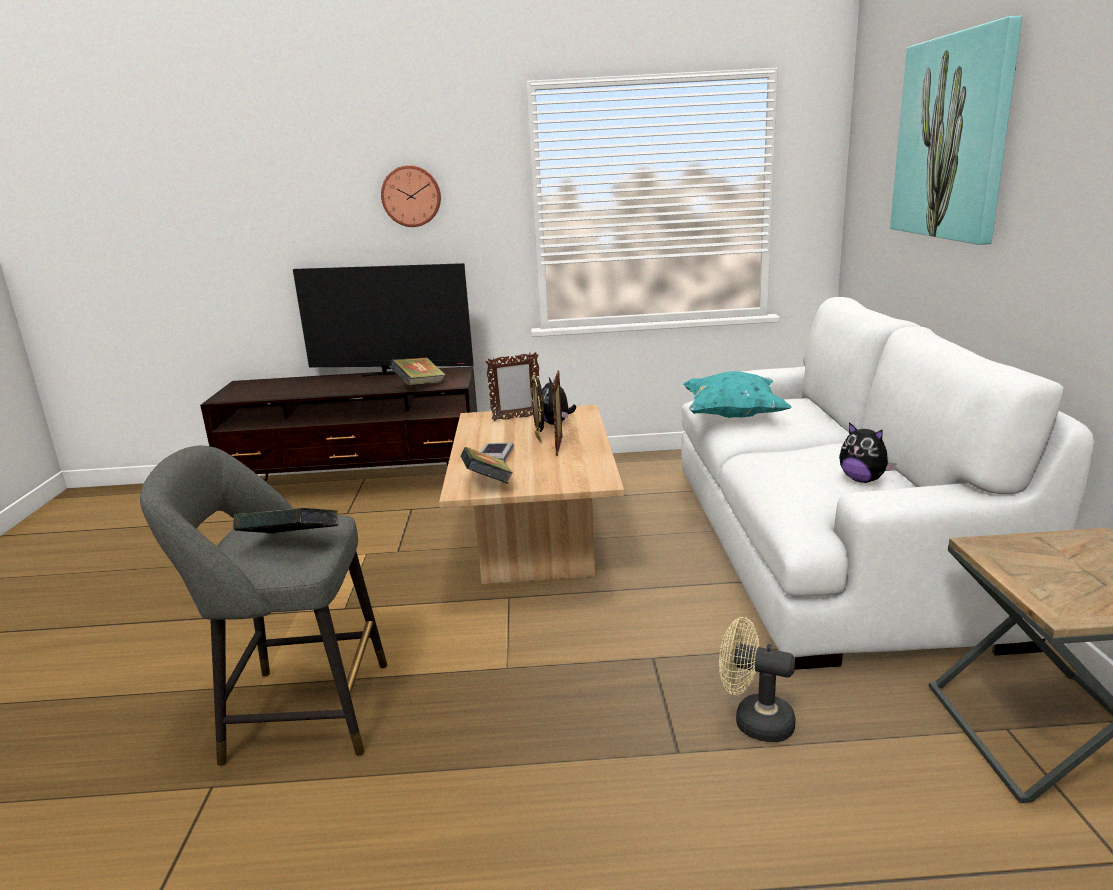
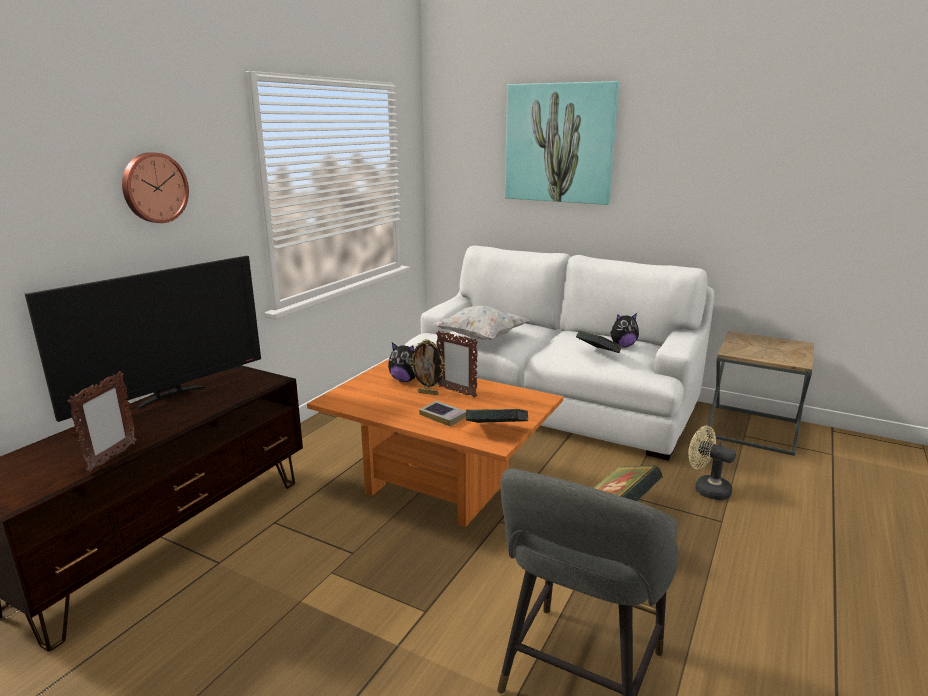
camera: 60 degrees left, 0 degrees up
book [389,357,446,385] -> book moved to [576,330,623,353]
beige coffee table [439,405,624,584] -> orange coffee table [307,360,563,527]
picture frame [486,352,539,421] -> picture frame moved to [68,371,137,472]
turquoise pillow [683,371,792,418] -> white pillow [434,306,529,340]
beige fan [719,617,796,742] -> beige fan turned 75 degrees clockwise [688,426,736,500]

